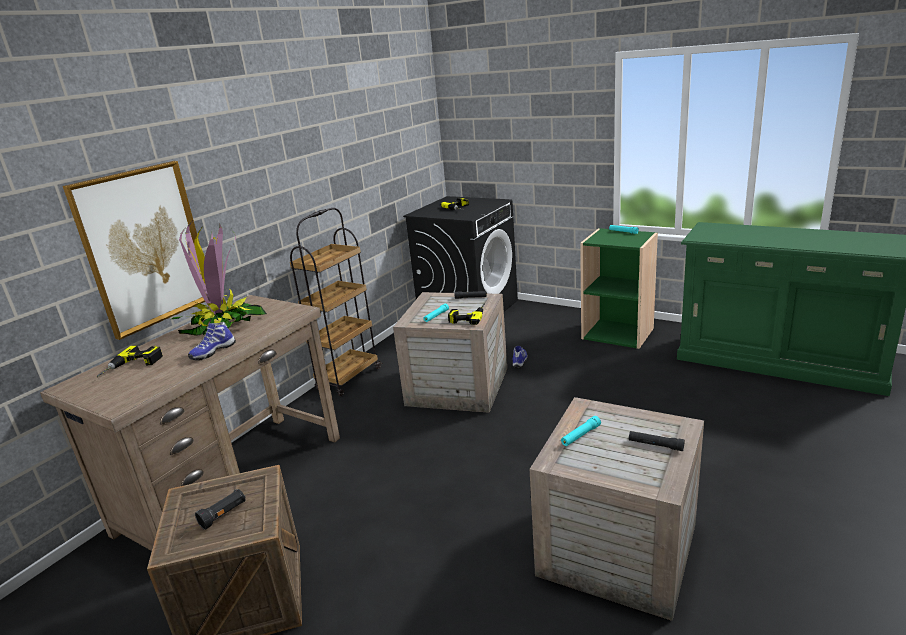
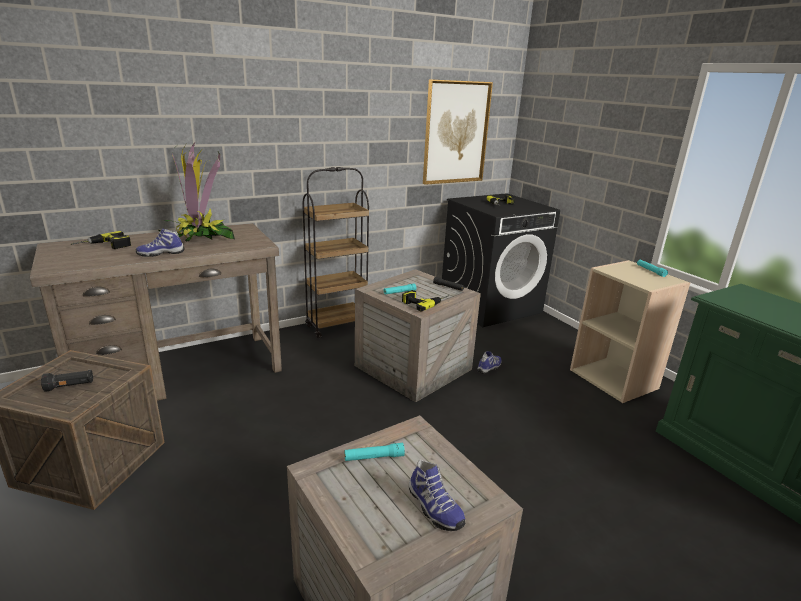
camera: 25 degrees right, 0 degrees up
picture [63,161,205,340] -> picture moved to [423,79,493,185]
green bookcase [580,228,658,349] -> beige bookcase [570,260,690,403]
black flashlight [629,431,685,451] -> shoe [409,460,465,531]

